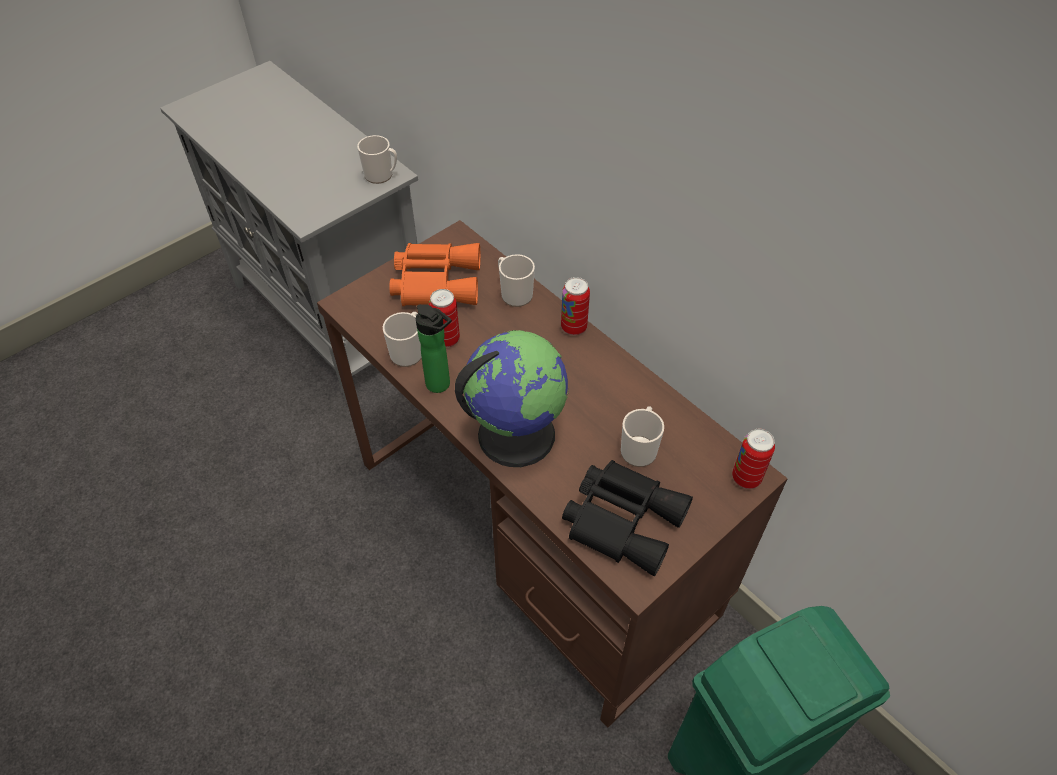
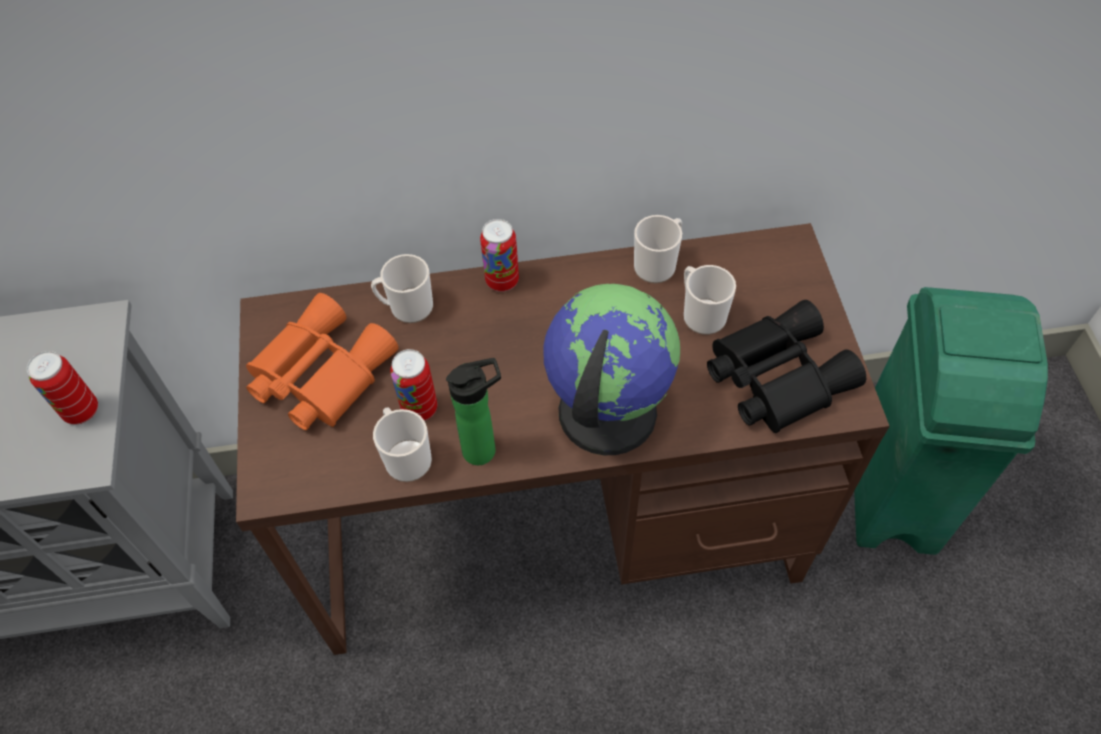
camera: 55 degrees left, 5 degrees up
mug [357,135,397,184] -> mug moved to [634,215,682,283]
can [732,429,775,489] -> can moved to [27,351,98,425]

